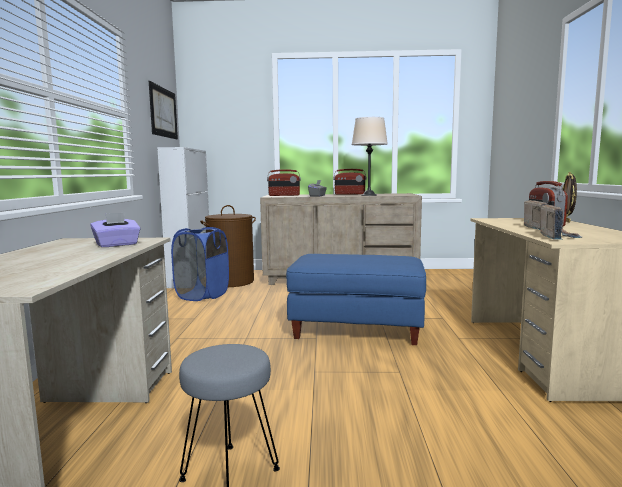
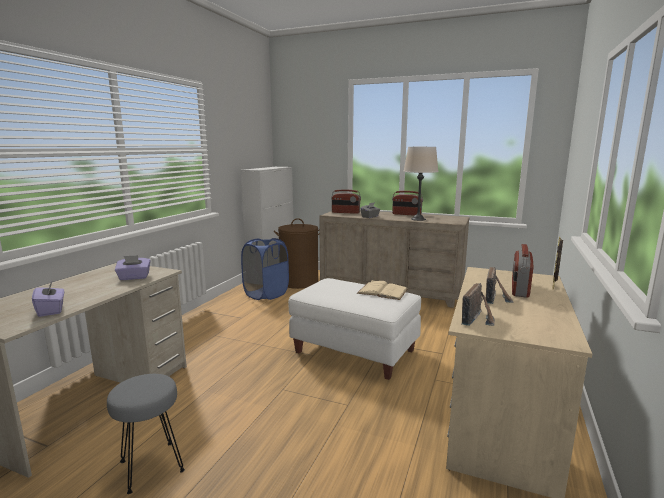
camera: 20 degrees right, 5 degrees up
picture [149,81,178,139] -> none
blue ottoman [286,254,426,345] -> white ottoman [288,278,421,380]
none -> purple tissue box [32,280,64,317]
none -> beige book [357,280,408,300]

